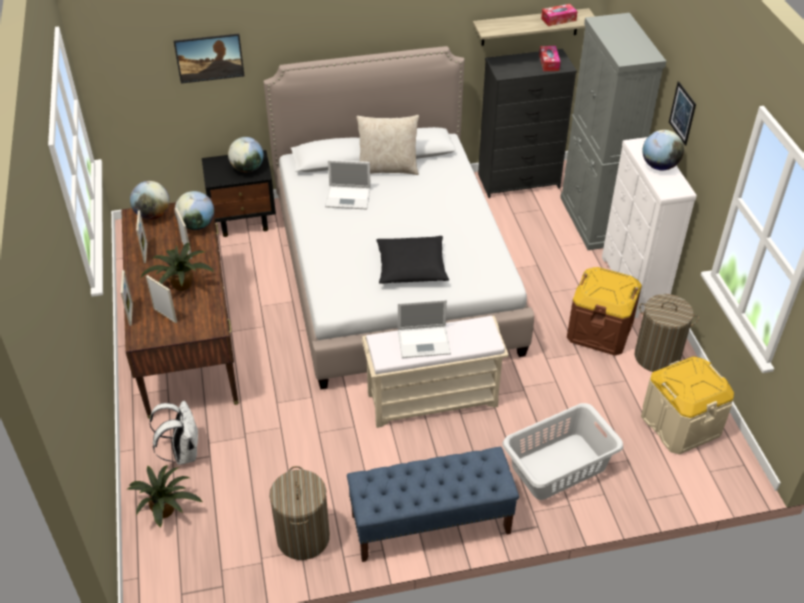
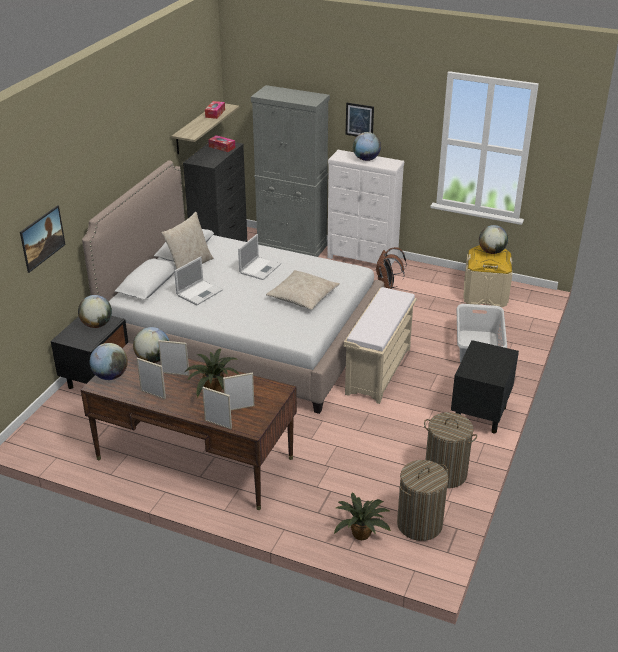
camera: 55 degrees left, 10 degrees down
white backpack [149,401,198,465] -> none
blue bench [347,447,519,562] -> black nightstand [451,340,519,433]
black pillow [377,236,449,284] -> beige pillow [266,270,340,310]
laptop [398,299,451,358] -> laptop moved to [238,234,281,280]
brown storage box [567,267,642,356] -> brown backpack [375,247,407,289]
laundry basket [635,294,699,372] -> laundry basket moved to [397,460,448,541]
none -> globe [479,225,508,254]

